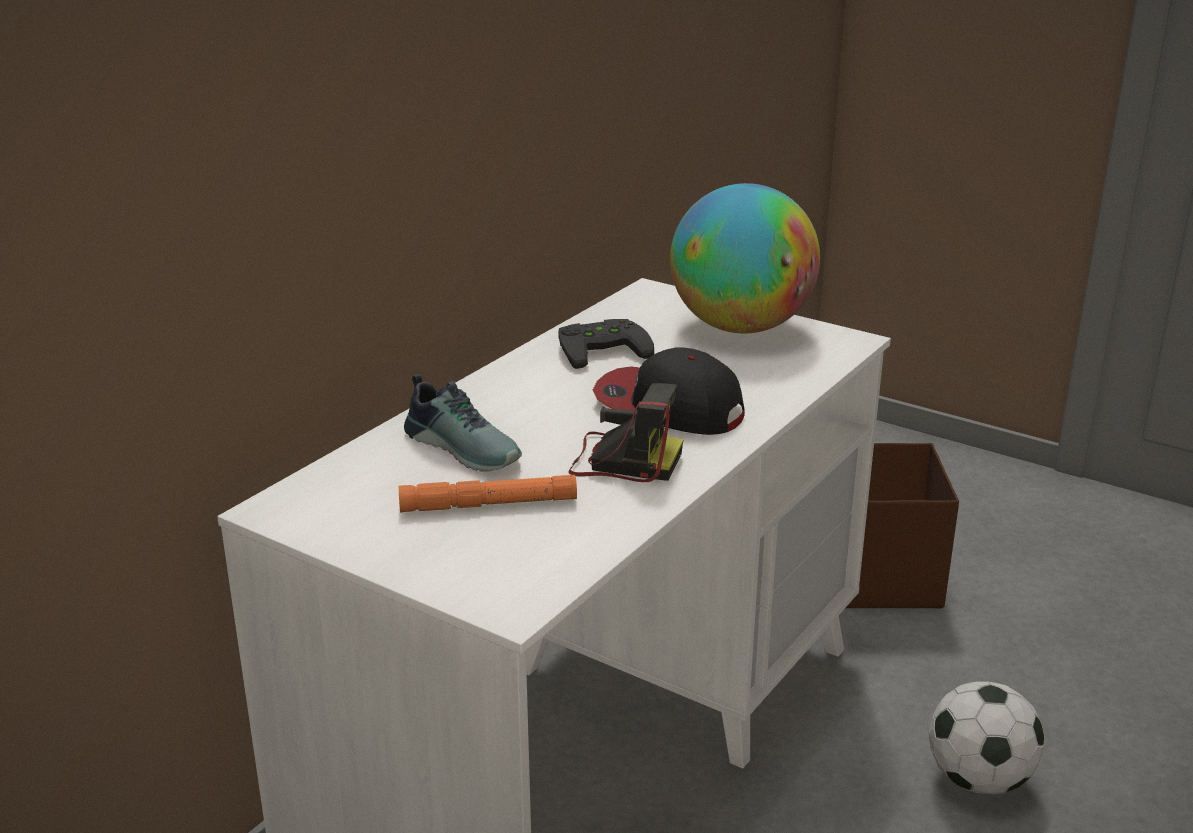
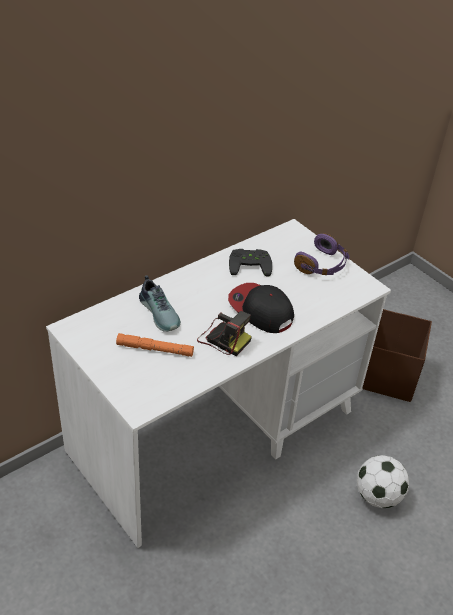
camera: 15 degrees right, 15 degrees up
globe [670,183,820,333] -> purple headphones [294,233,350,275]

